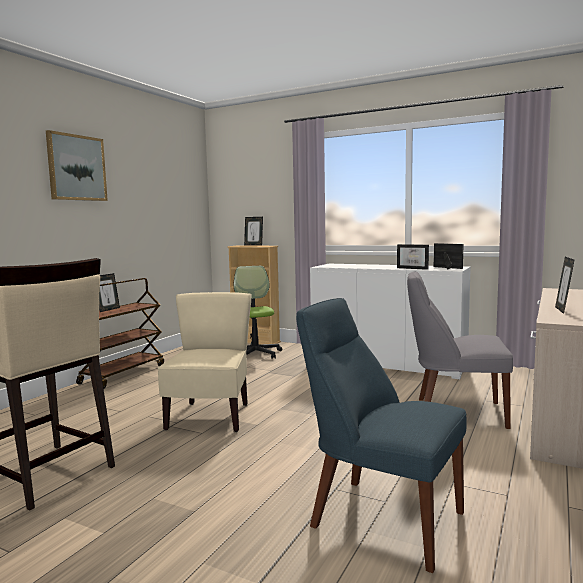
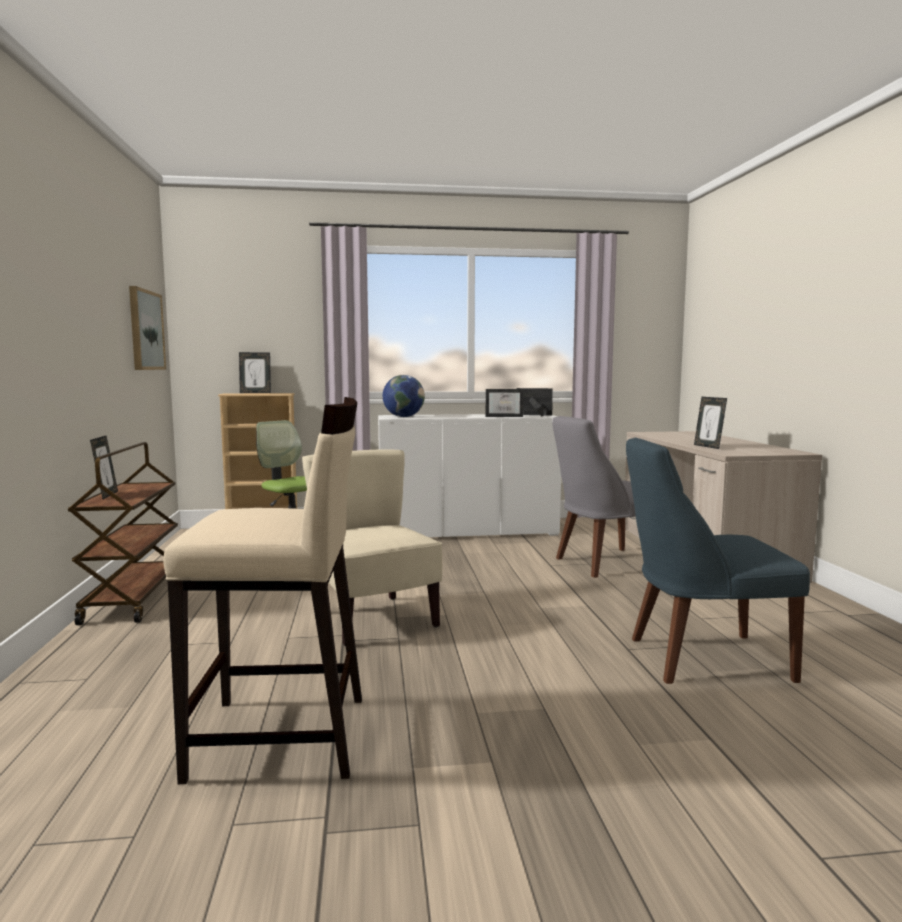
camera: 35 degrees left, 0 degrees up
picture [46,130,108,201] -> picture moved to [129,286,166,370]
none -> globe [383,375,425,417]

